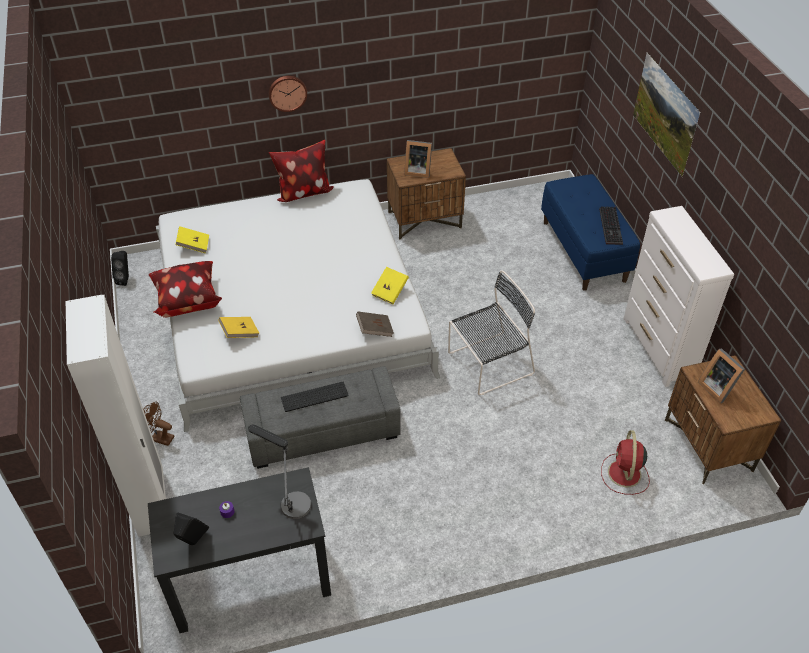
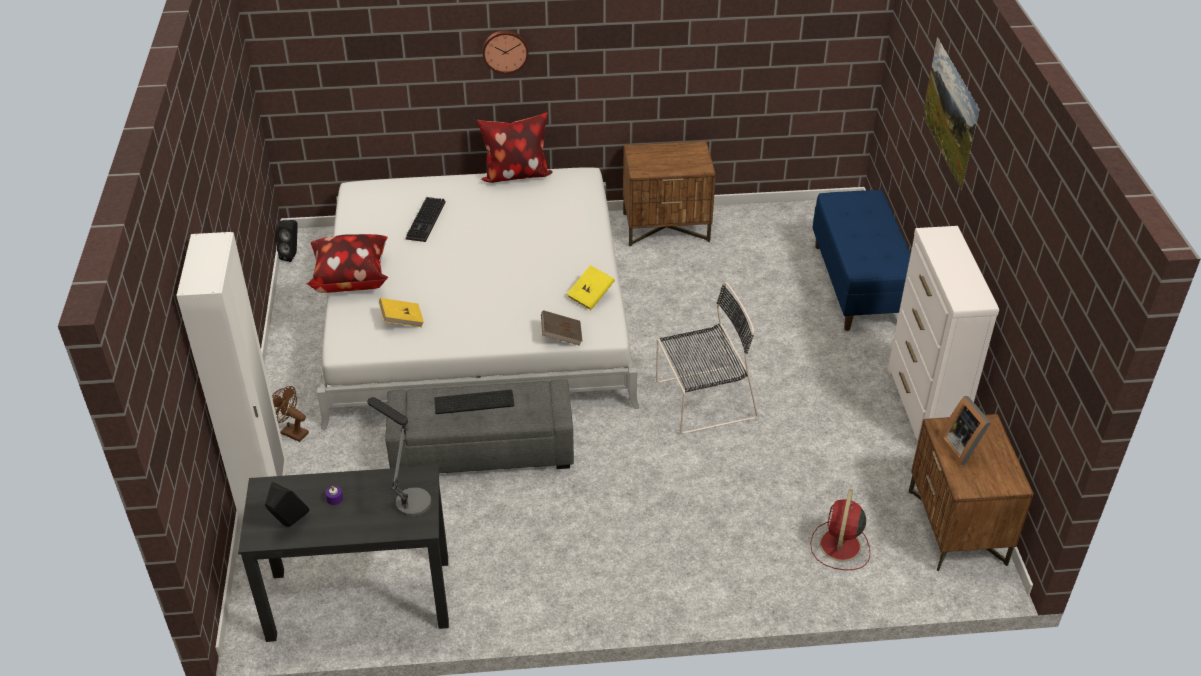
camera: 10 degrees right, 5 degrees down
yellow book [175,226,209,253] -> none
picture frame [404,140,432,178] -> none
keyboard [599,206,623,245] -> keyboard moved to [406,197,446,242]

